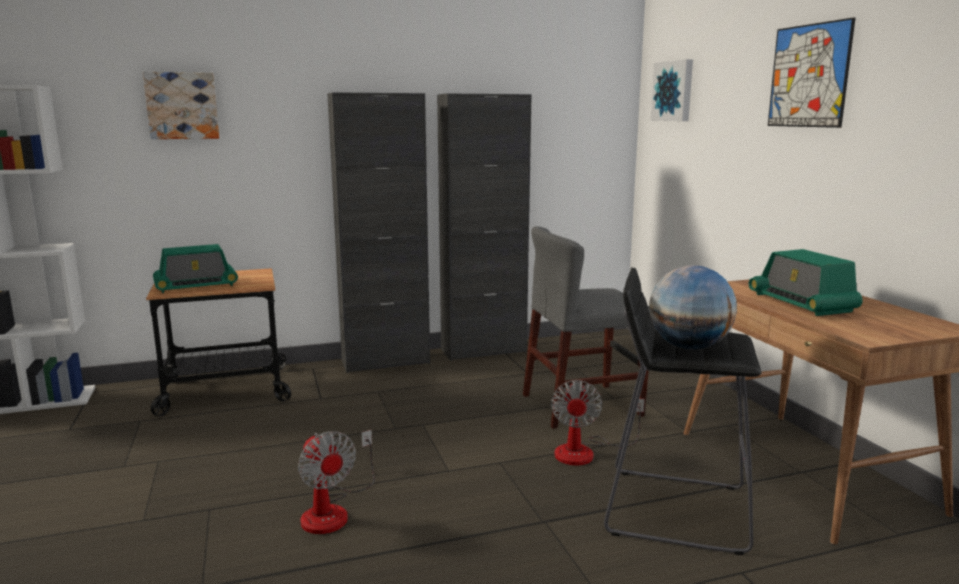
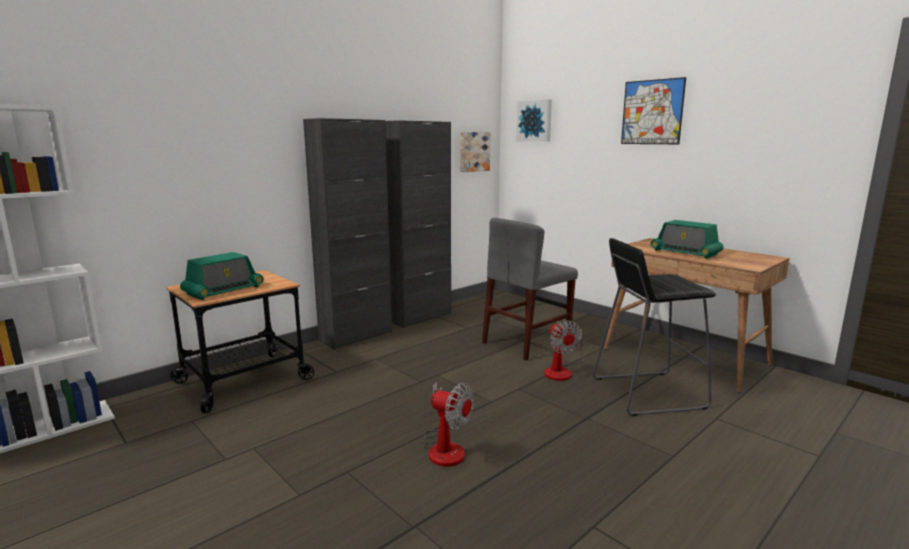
camera: 25 degrees left, 0 degrees up
picture [143,72,219,139] -> picture moved to [460,132,491,172]
globe [649,265,737,350] -> none

